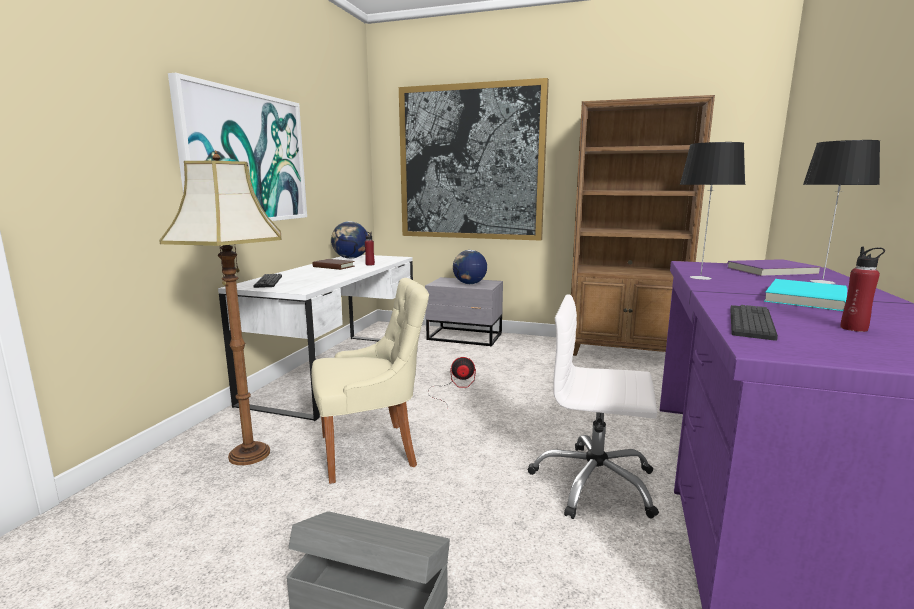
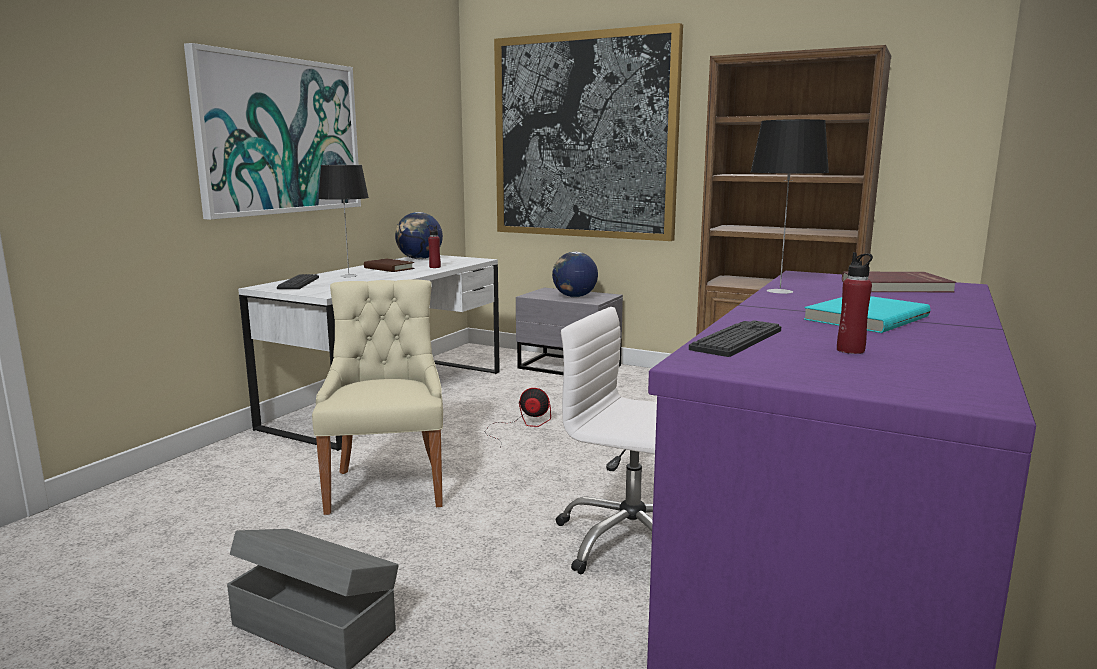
camera: 10 degrees right, 0 degrees up
floor lamp [159,150,281,465] -> none
beige chair [311,278,429,484] -> beige chair turned 90 degrees counterclockwise [312,280,443,515]
purple book [727,259,821,276] -> red book [842,272,956,292]
table lamp [803,140,880,284] -> table lamp moved to [318,165,369,277]

